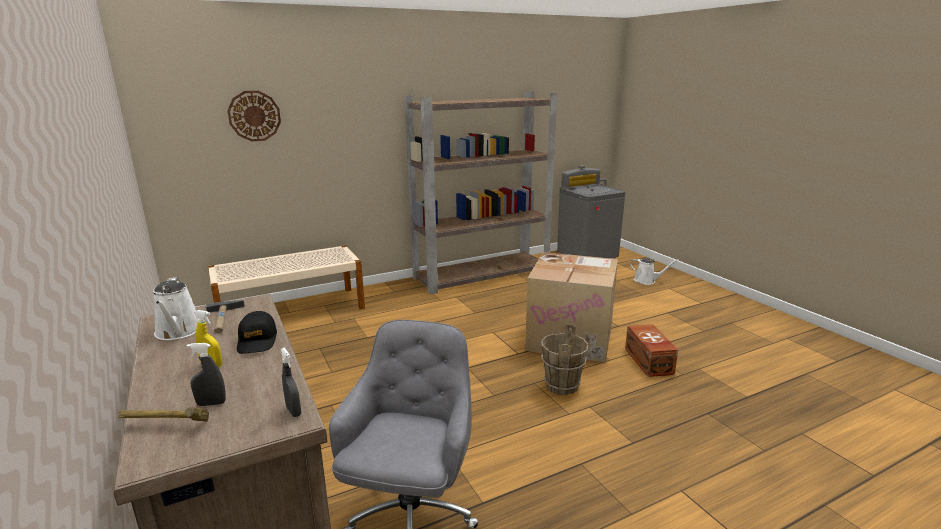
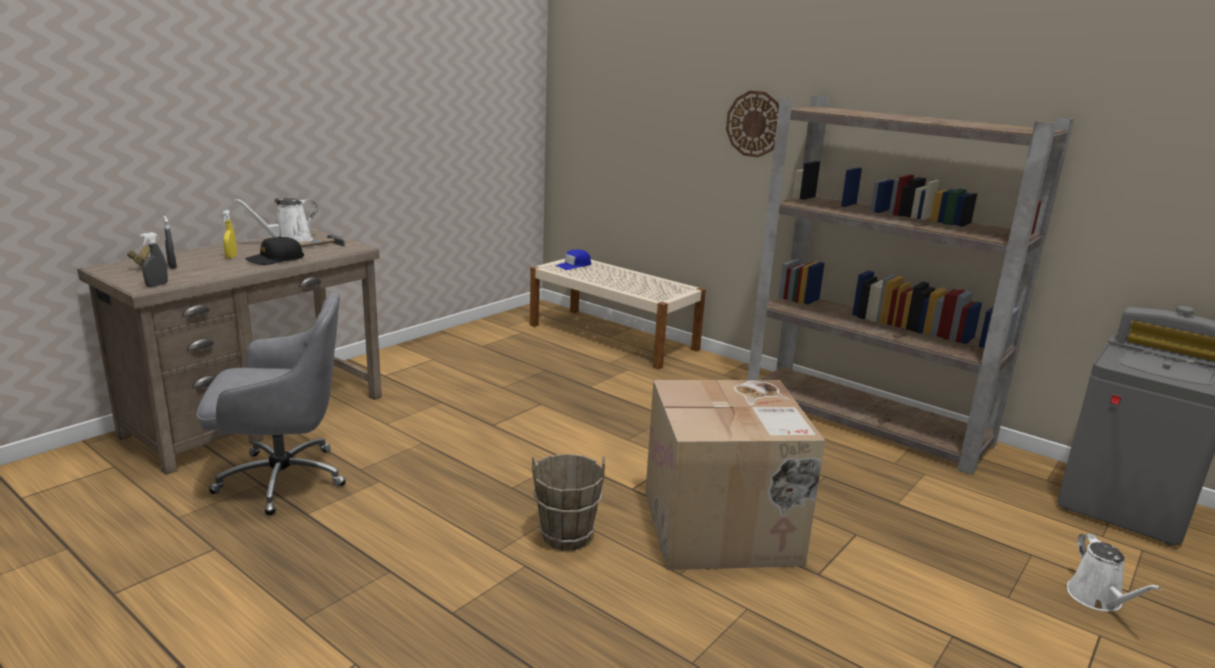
camera: 65 degrees right, 0 degrees up
wall clock [227,91,281,141] -> wall clock moved to [726,91,779,157]
brown storage box [625,324,678,377] -> none
none -> blue cap [556,250,591,270]

